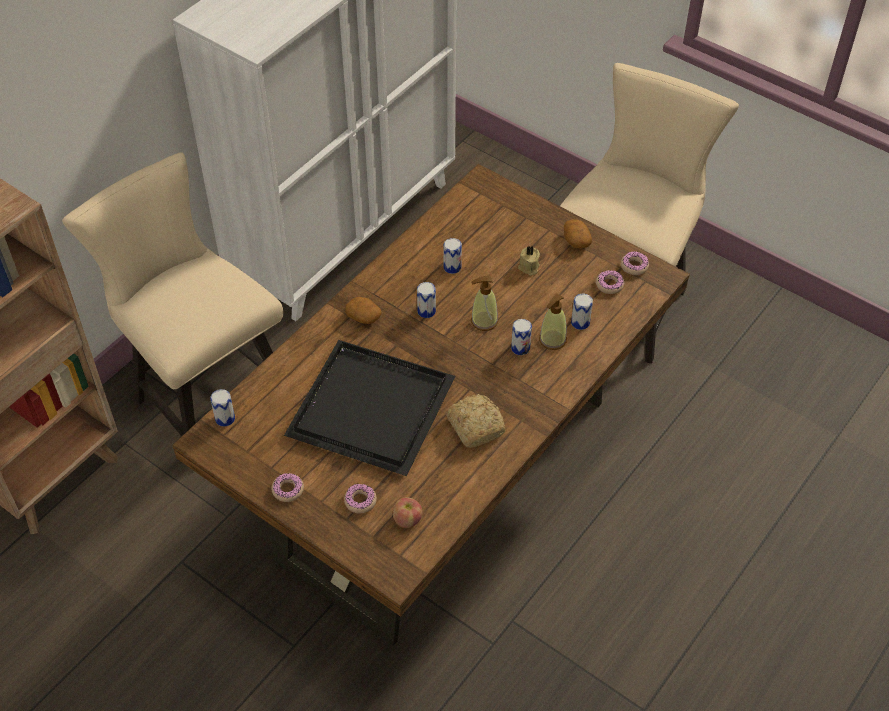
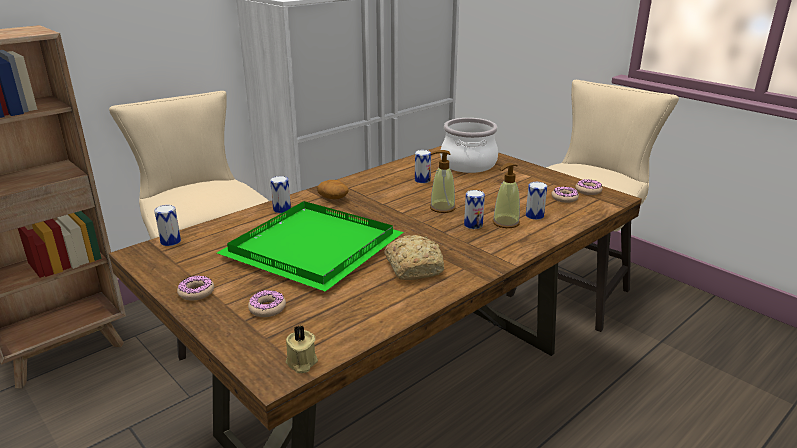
camera: 10 degrees right, 25 degrees down
black tray [284,340,455,476] -> green tray [217,201,404,292]
apple [393,497,423,528] -> none
can [417,282,436,318] -> can moved to [270,176,291,213]
beige candle [518,246,540,276] -> beige candle moved to [286,325,318,373]
potato [564,219,592,248] -> none
none -> cooking pot [440,118,498,173]

